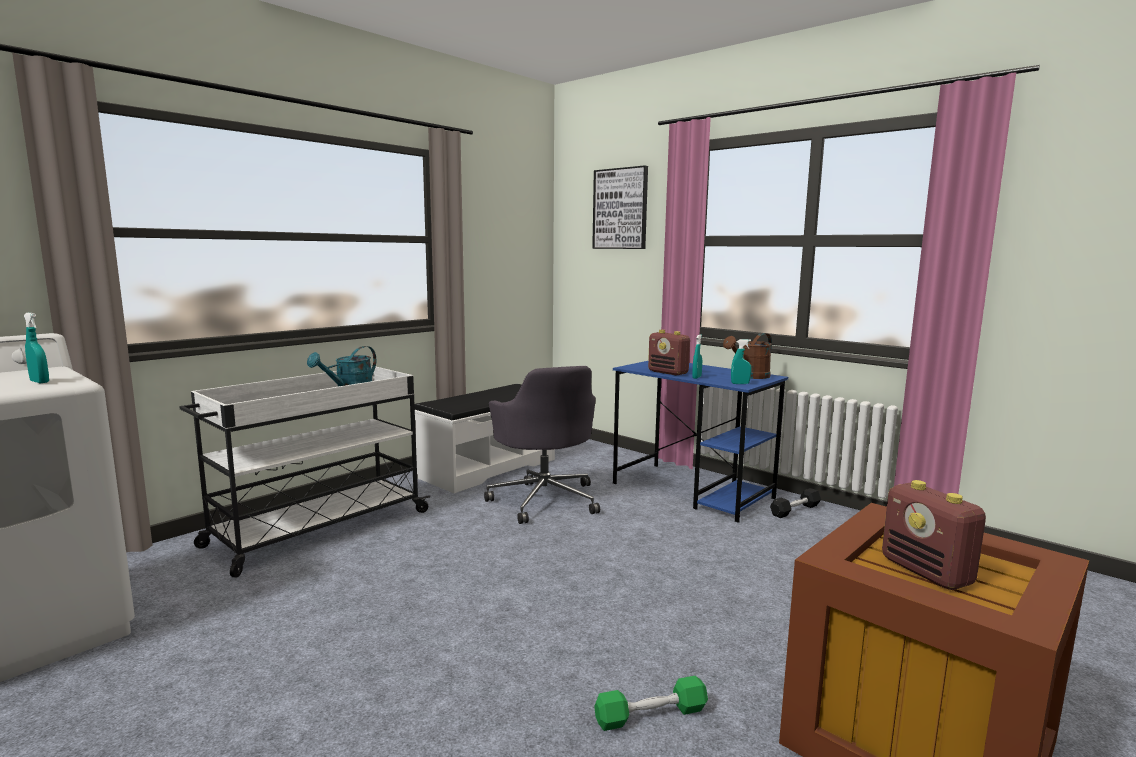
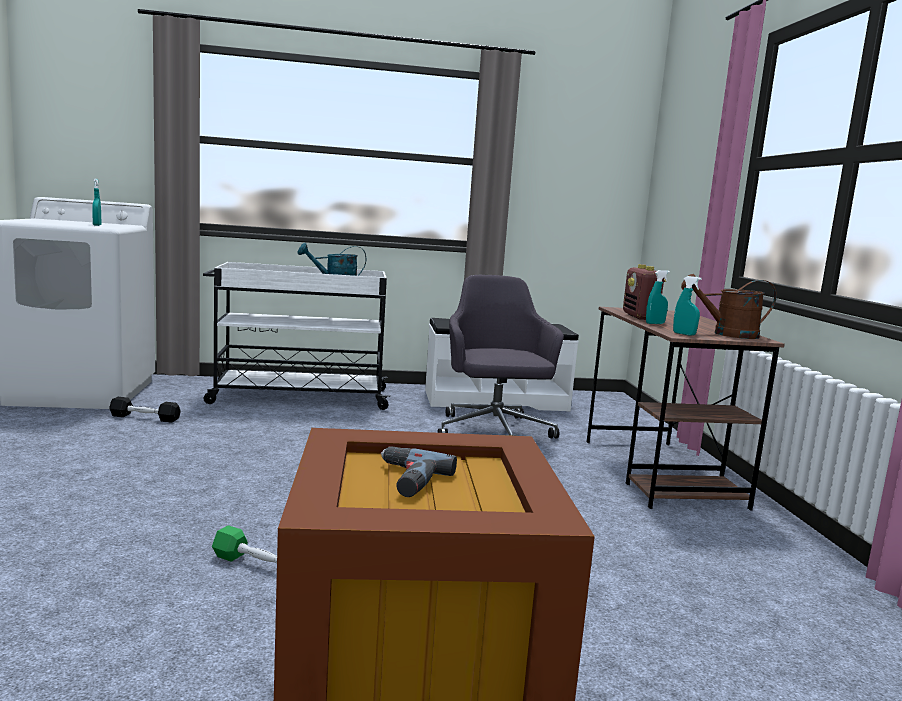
camera: 40 degrees right, 0 degrees up
grey office chair [484,366,600,524] -> grey office chair turned 150 degrees clockwise [437,275,564,438]
picture [592,165,648,249] -> none
blue desk [613,361,788,523] -> brown desk [586,307,785,510]
black dumbbell [770,488,821,518] -> black dumbbell moved to [109,397,181,423]
radio [882,480,986,590] -> power drill [381,446,457,497]

